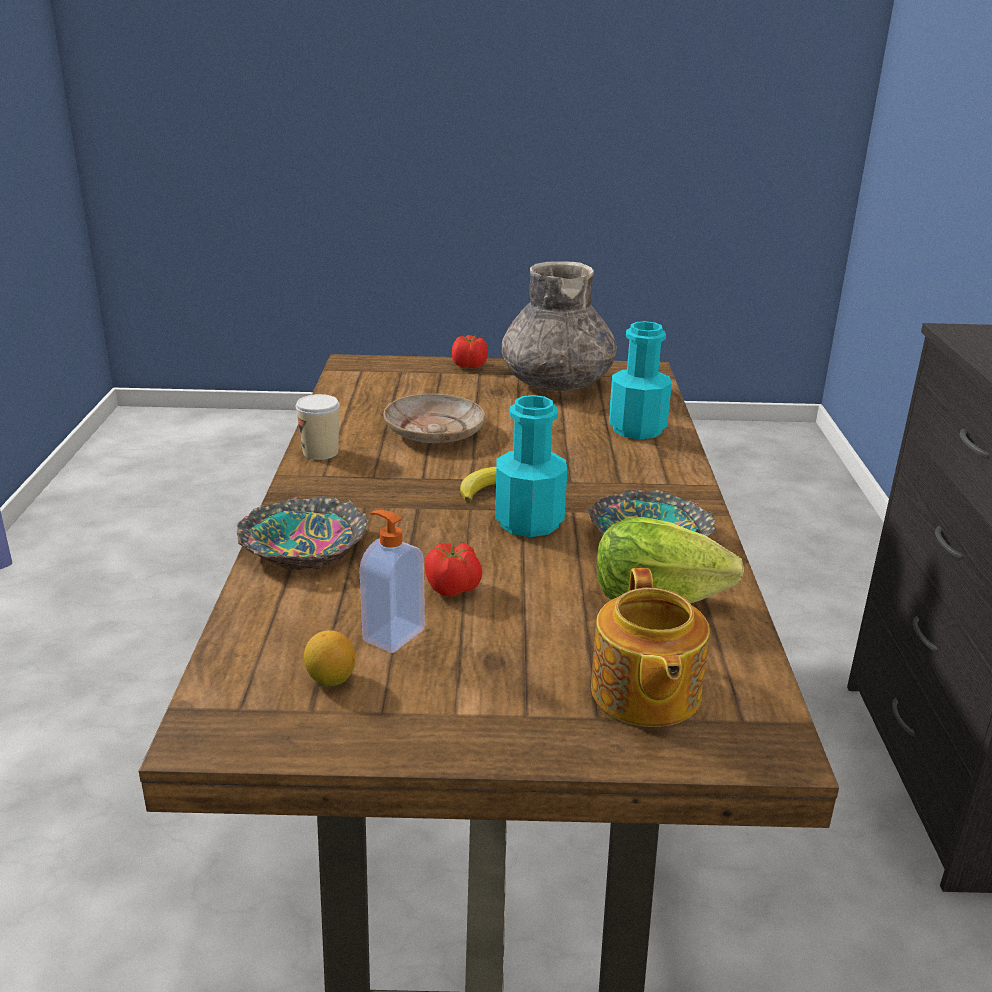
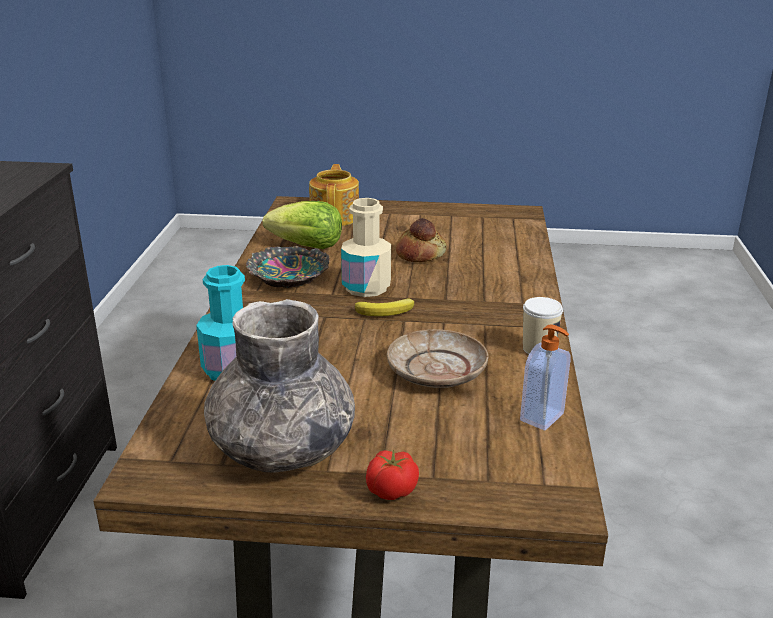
camera: 175 degrees left, 0 degrees up
bowl [237,496,369,570] -> none
lemon [304,630,355,686] -> none
soap dispenser [359,510,425,653] -> soap dispenser moved to [520,324,571,431]
tomato [425,541,482,597] -> bread [396,218,447,262]
turquoise bottle [495,395,567,537] -> beige bottle [341,198,391,297]

